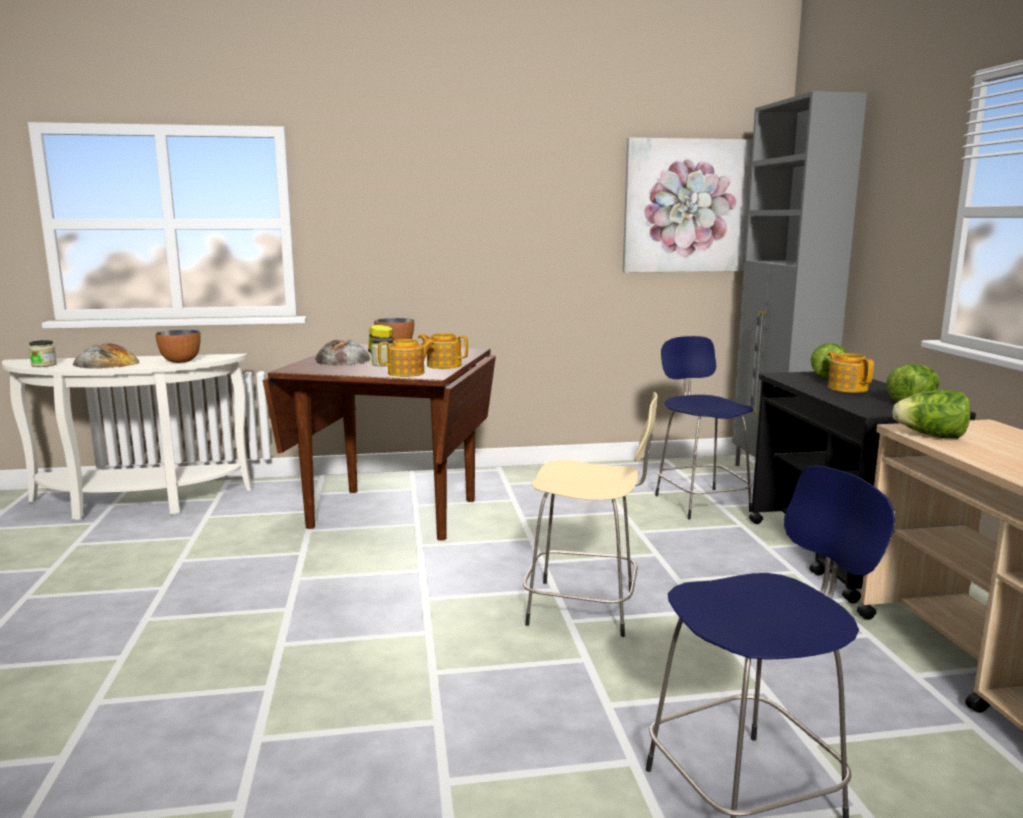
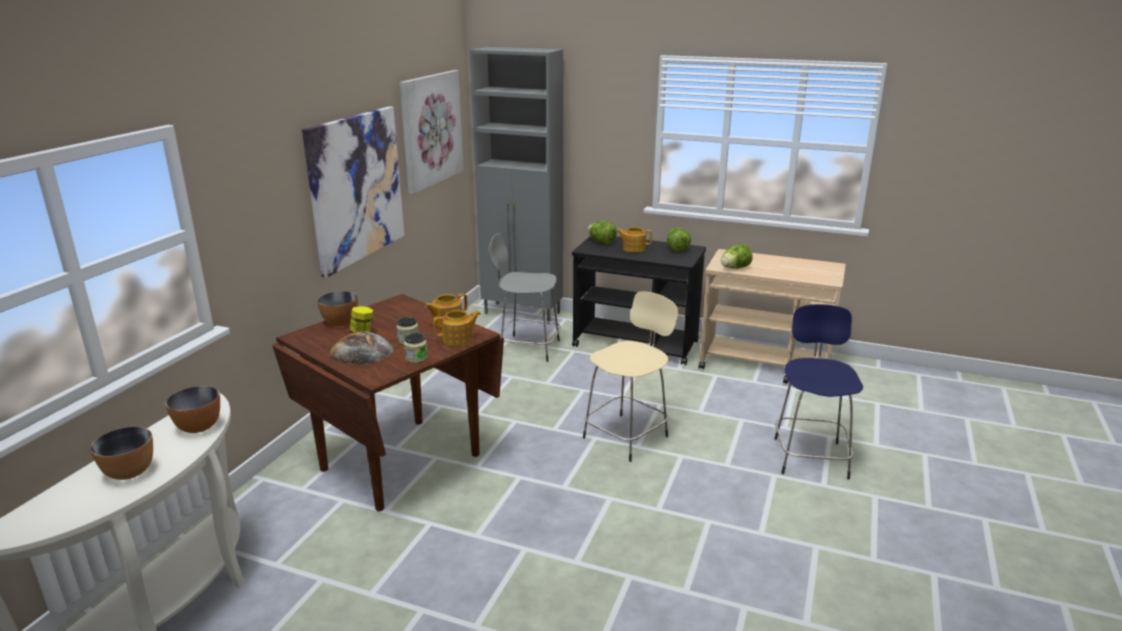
camera: 60 degrees left, 10 degrees up
jar [29,340,57,367] -> jar moved to [404,333,428,363]
bread [73,343,139,369] -> bowl [90,427,153,480]
teapot [378,339,435,377] -> teapot turned 60 degrees clockwise [433,310,481,346]
blue stool [655,336,753,519] -> grey stool [489,233,561,362]
none -> picture [302,106,404,278]

